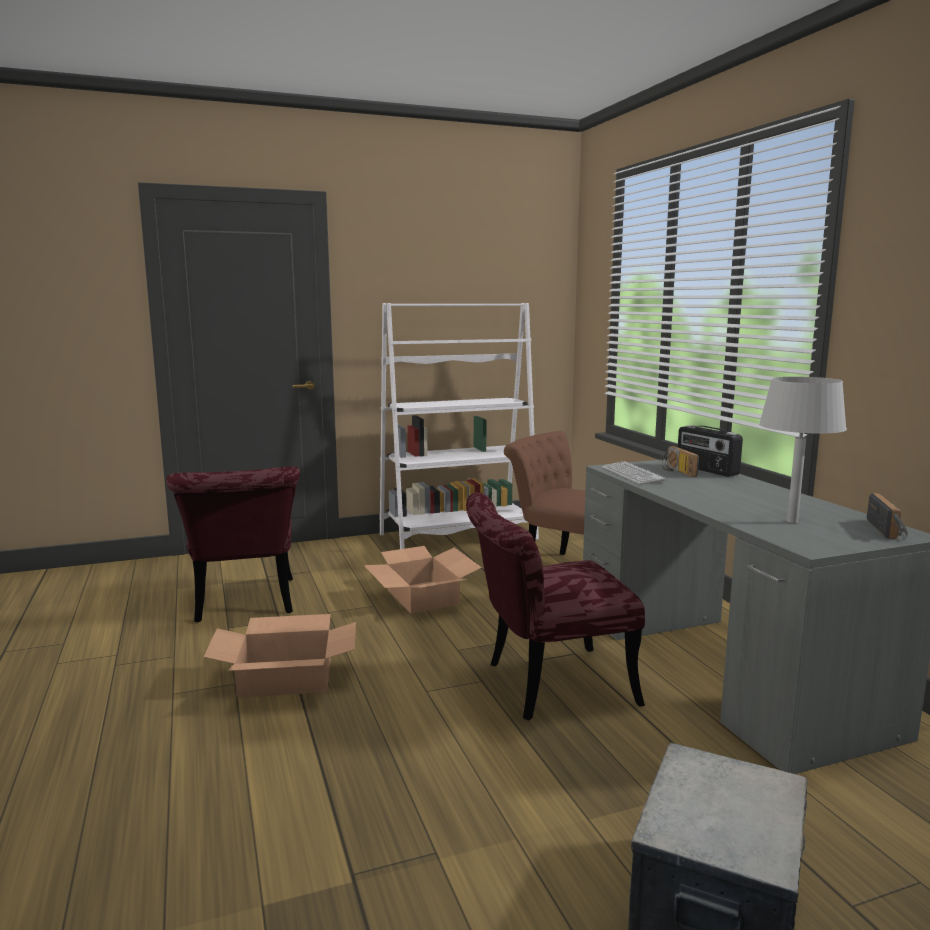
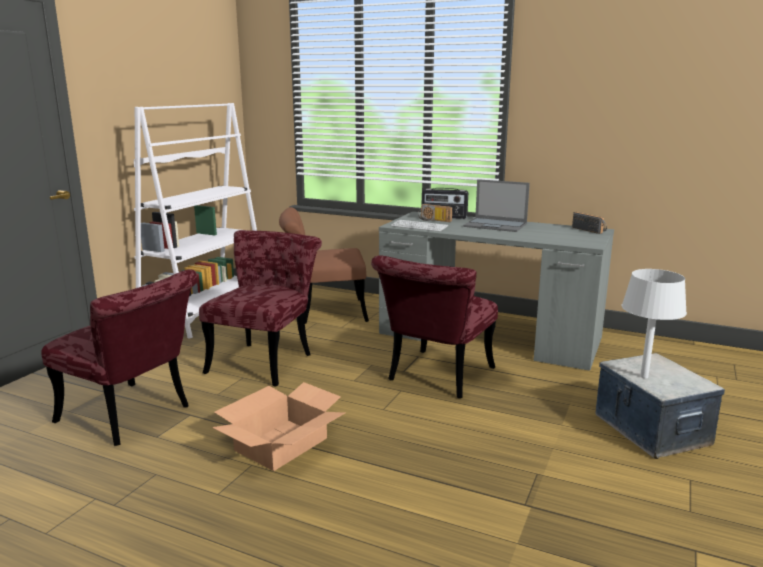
camera: 45 degrees left, 5 degrees up
cardboard box [364,546,482,614] -> red chair [199,230,322,387]
grey table lamp [759,377,847,523] -> grey table lamp moved to [622,269,687,378]
none -> laptop [463,179,530,232]

